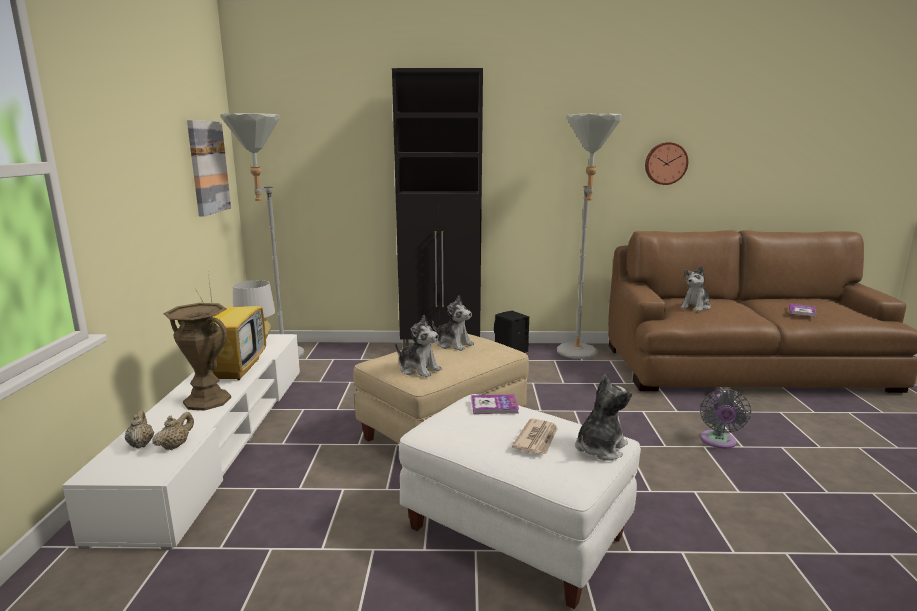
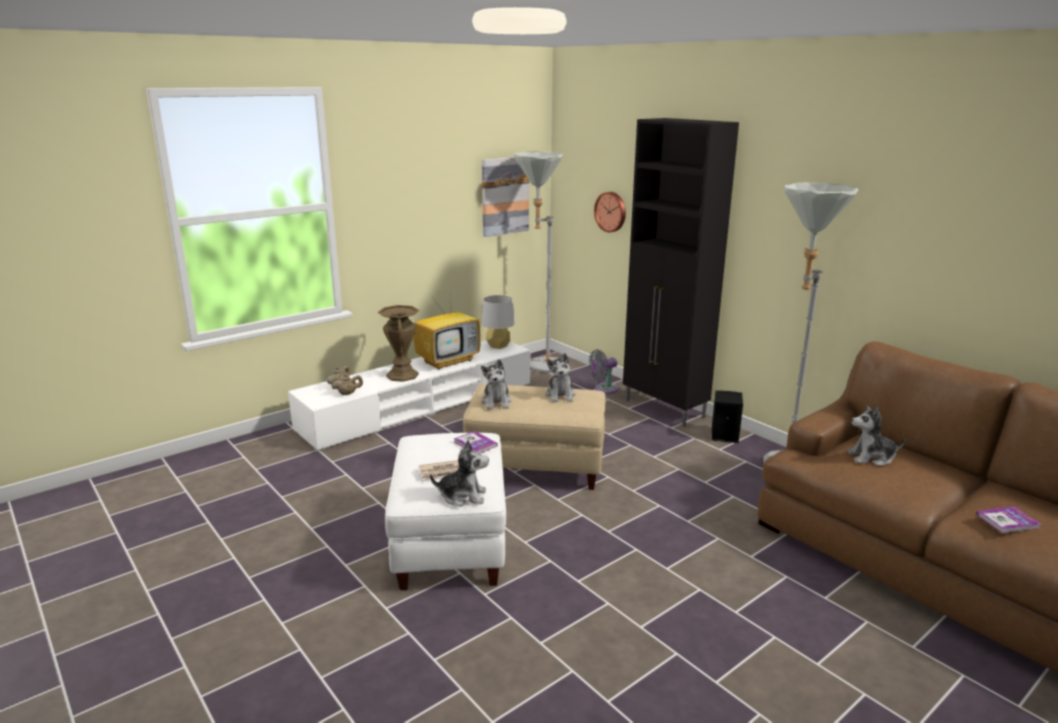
camera: 50 degrees right, 5 degrees up
wall clock [645,142,688,185] -> wall clock moved to [594,192,626,232]
grey fan [700,389,751,449] -> grey fan moved to [589,350,618,394]

